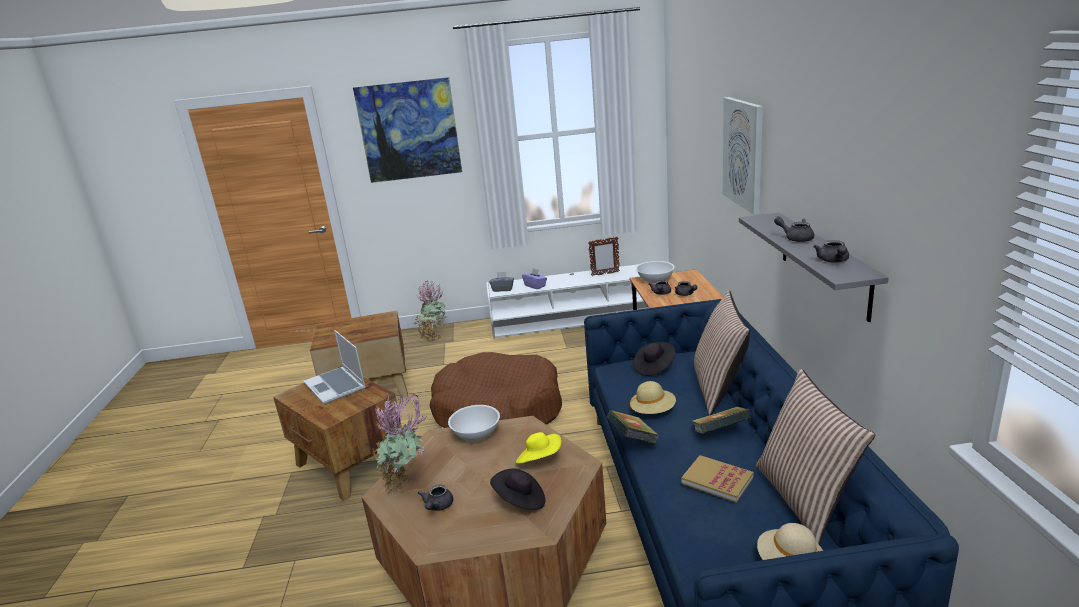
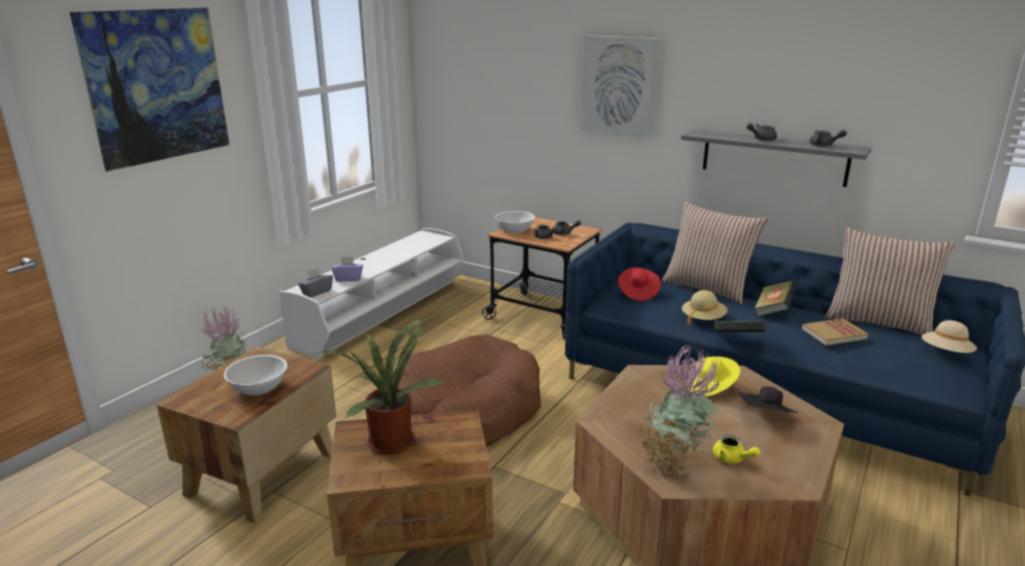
camera: 55 degrees left, 0 degrees up
laptop [304,330,366,404] -> potted plant [315,317,445,455]
grey teapot [418,485,453,511] -> yellow teapot [713,435,761,464]
white bowl [448,405,500,441] -> white bowl moved to [224,355,287,395]
picture frame [588,237,620,276] -> none
black hat [633,342,676,376] -> red hat [618,267,661,301]

